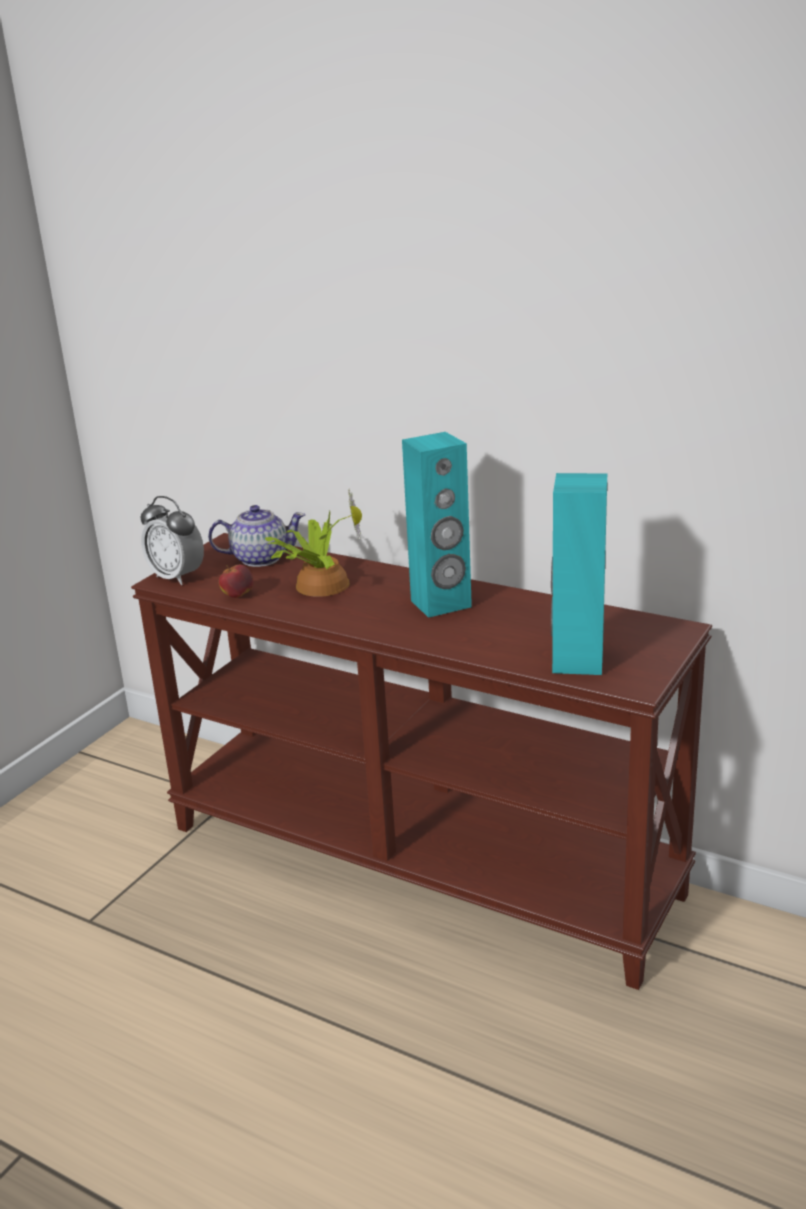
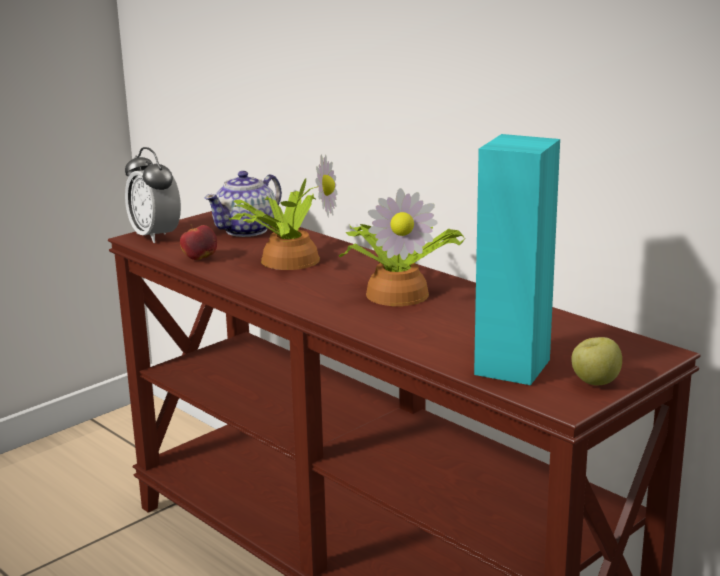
camera: 15 degrees right, 5 degrees down
teapot [208,505,305,567] -> teapot turned 120 degrees clockwise [205,171,282,237]
turquoise speaker [402,432,472,618] -> potted plant [339,188,465,306]
none -> apple [571,337,622,385]

